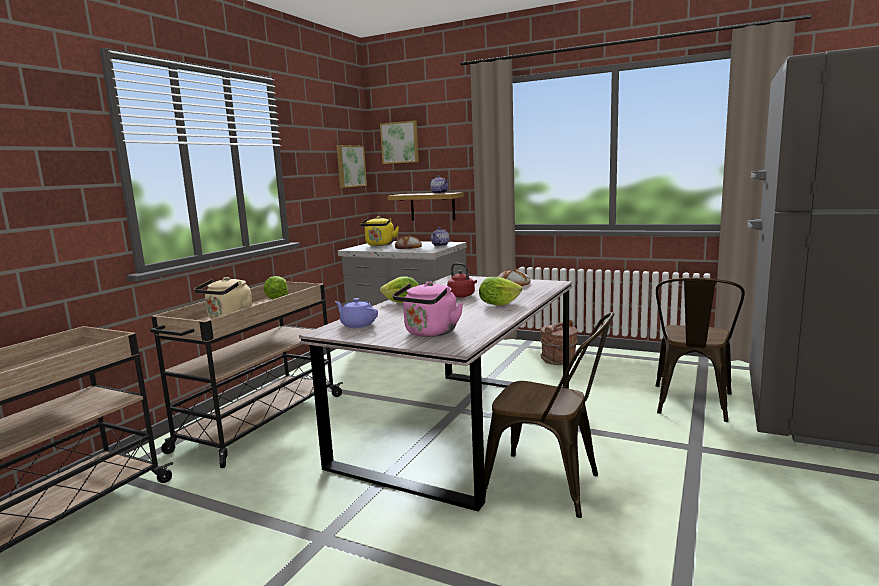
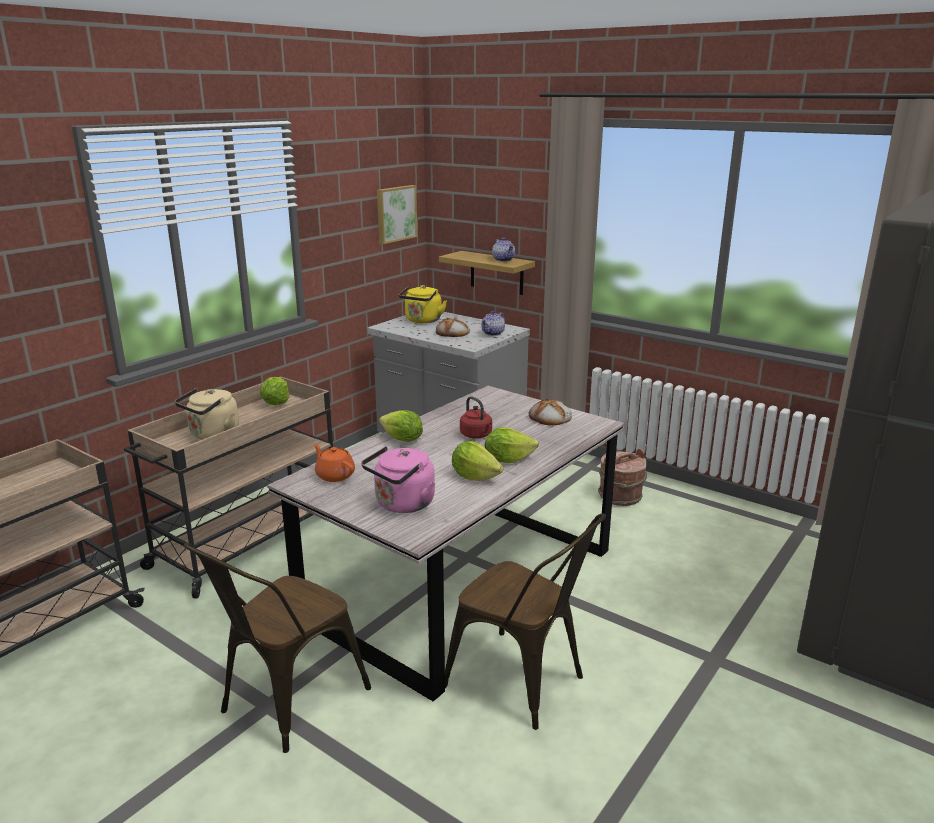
camera: 10 degrees right, 10 degrees up
purple teapot [335,298,378,328] -> orange teapot [314,444,355,482]
picture [380,120,419,164] -> none
brown chair [656,278,745,422] -> brown chair moved to [184,543,371,753]
none -> lettuce [452,441,504,481]

